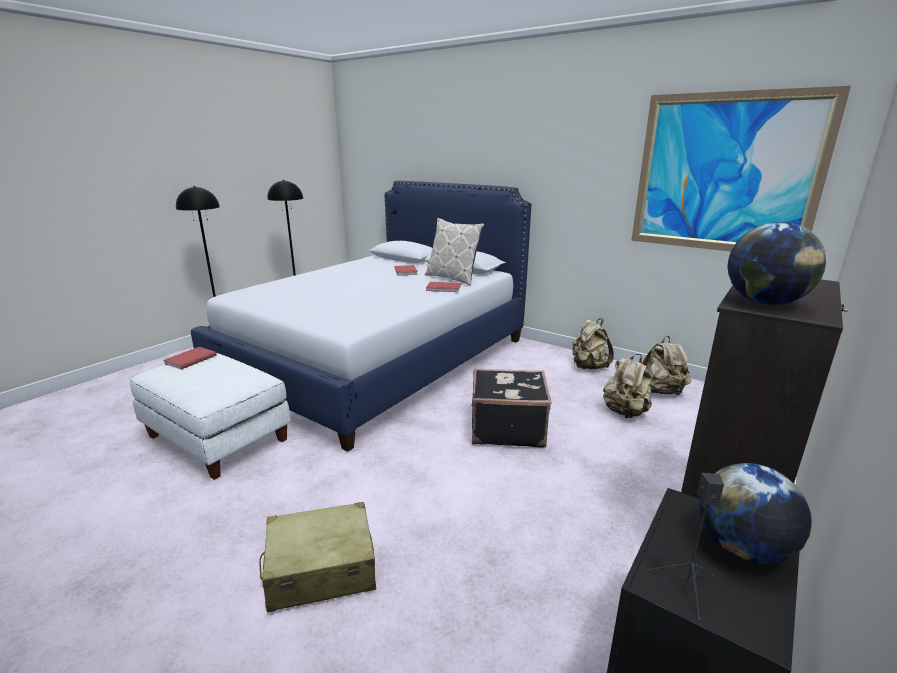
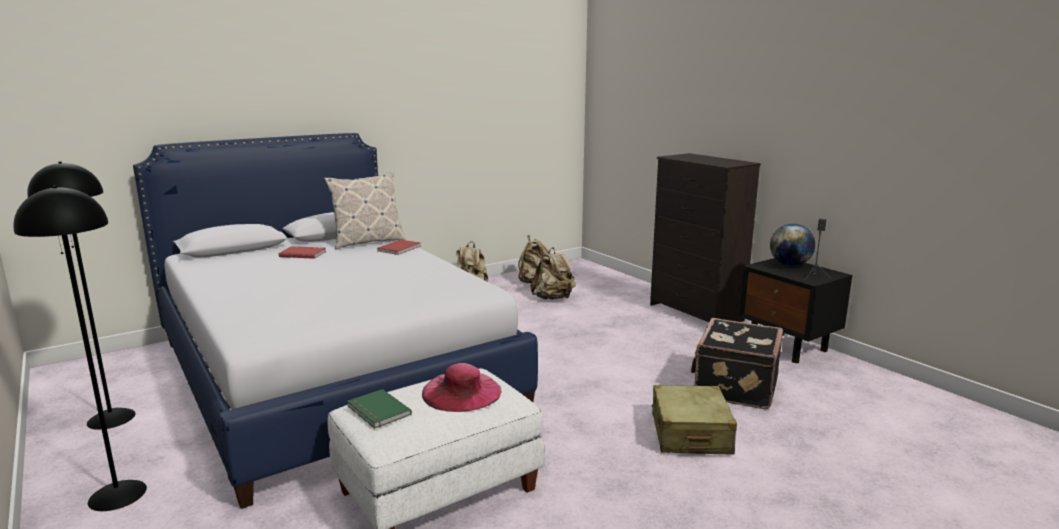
camera: 70 degrees left, 5 degrees down
red book [164,347,217,370] -> green book [347,389,412,429]
black suitcase [472,368,551,448] -> black suitcase moved to [691,318,783,409]
picture [631,86,851,251] -> none
globe [728,222,826,305] -> none
none -> pink hat [422,363,502,412]

